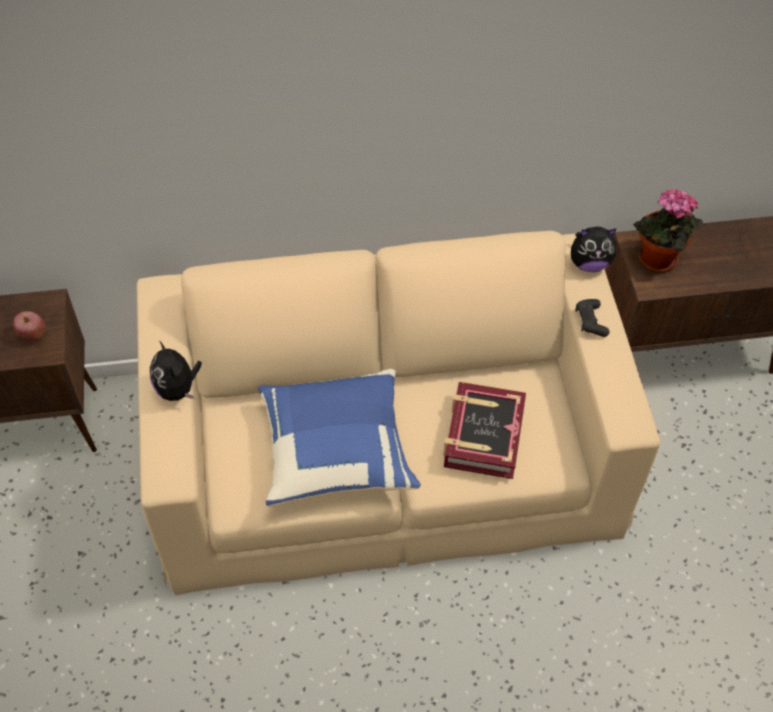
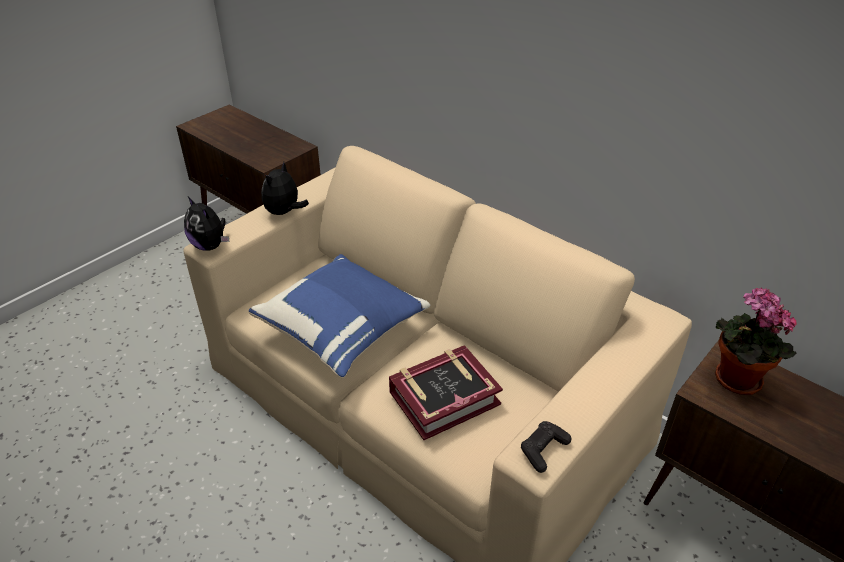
camera: 50 degrees right, 15 degrees down
apple [13,311,46,342] -> none
plush toy [571,226,617,272] -> plush toy moved to [184,197,230,251]
black game controller [575,299,610,337] -> black game controller moved to [521,421,572,473]

